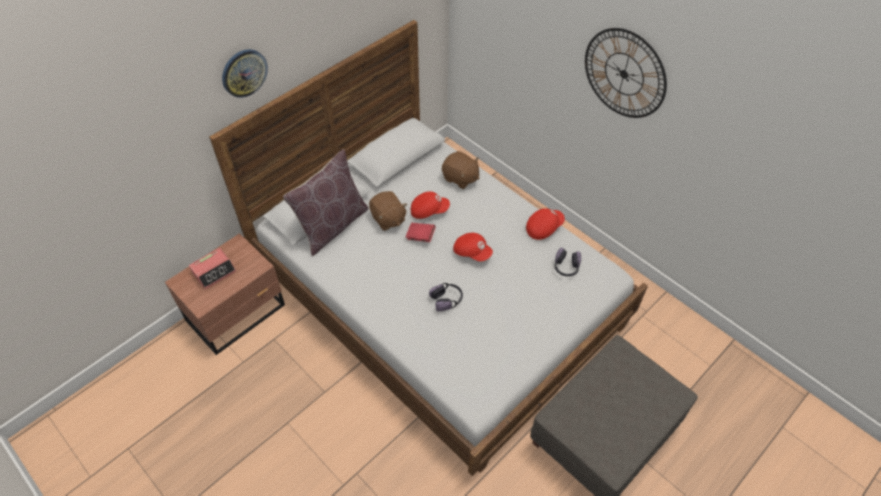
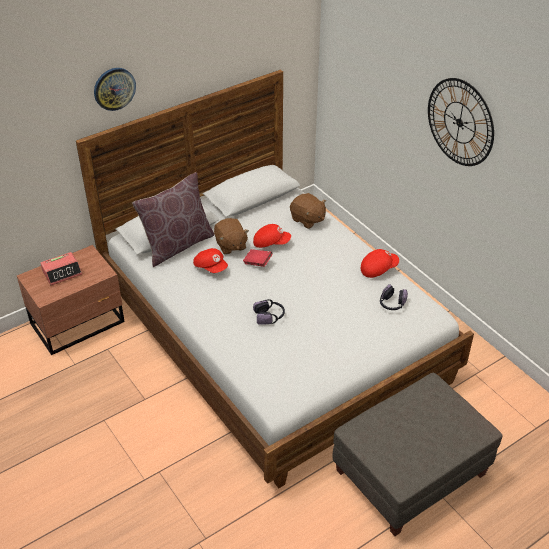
camera: 10 degrees right, 10 degrees down
red cap [453,233,493,261] -> red cap moved to [193,248,228,273]

